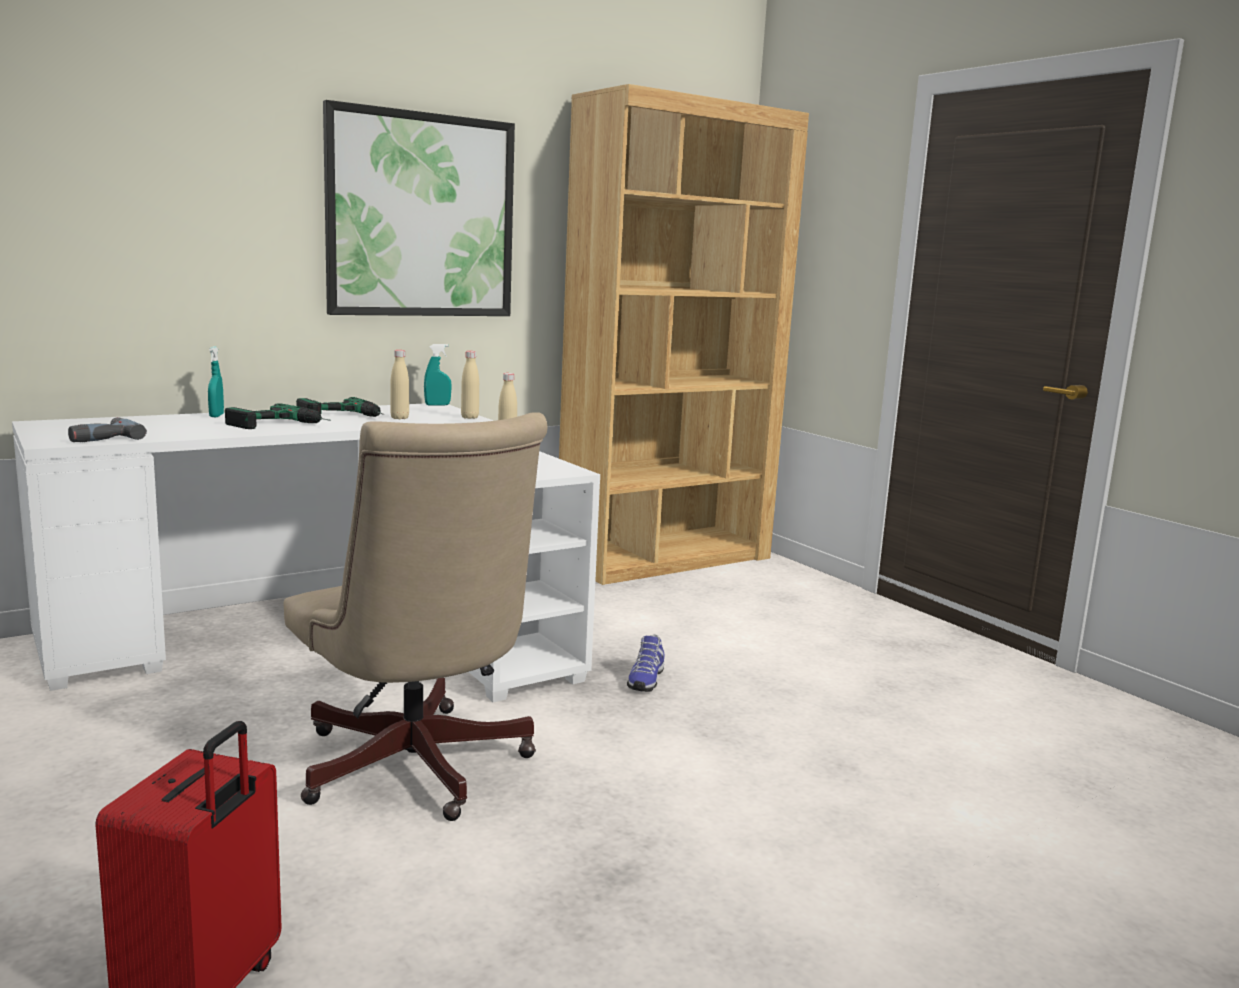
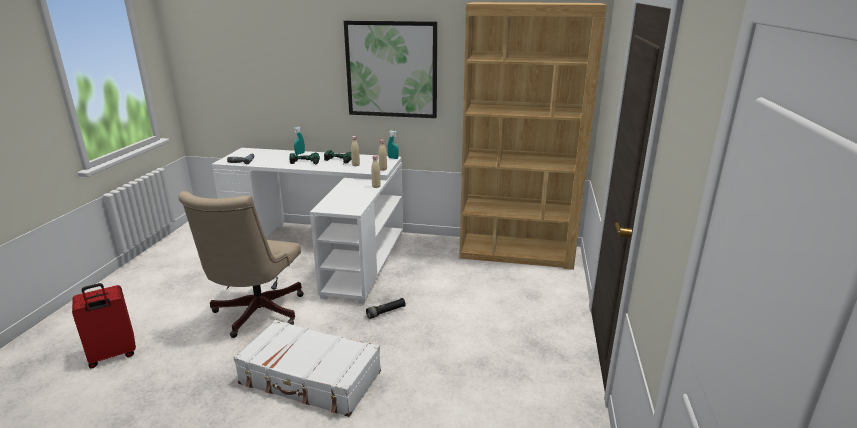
camera: 45 degrees right, 10 degrees up
shoe [627,634,665,692] -> black flashlight [366,298,406,319]
none -> white suitcase [234,320,381,417]

